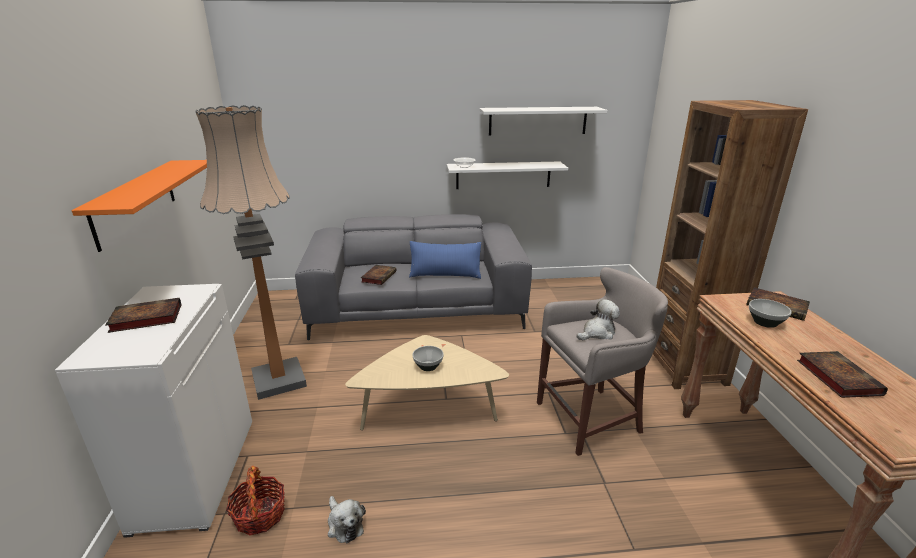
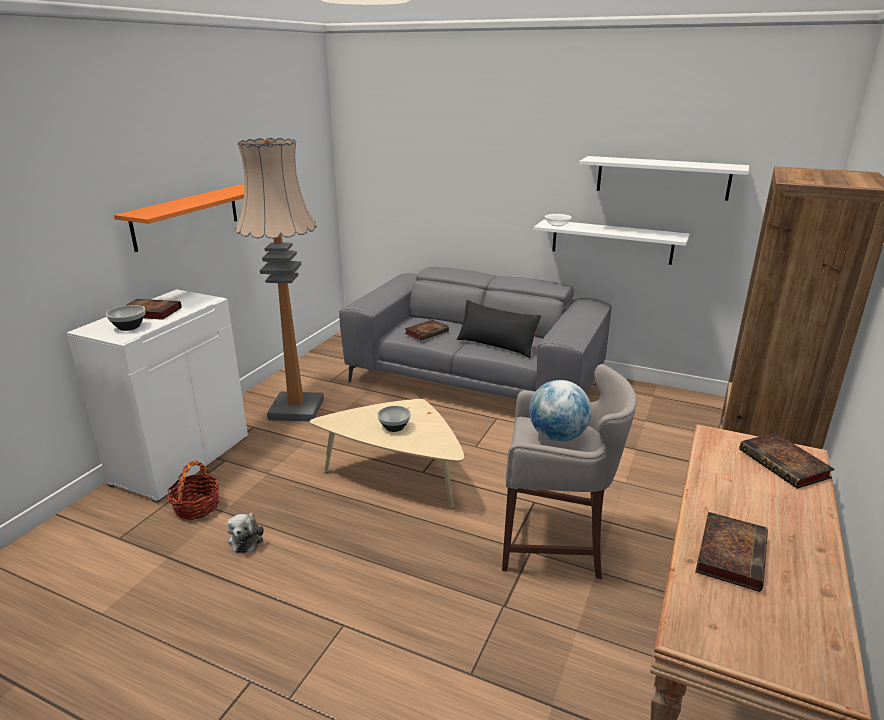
camera: 30 degrees right, 0 degrees up
blue pillow [409,241,481,279] -> black pillow [457,300,541,358]
plush toy [576,299,620,340] -> globe [529,380,591,442]
bowl [749,299,792,328] -> bowl moved to [106,305,145,331]

